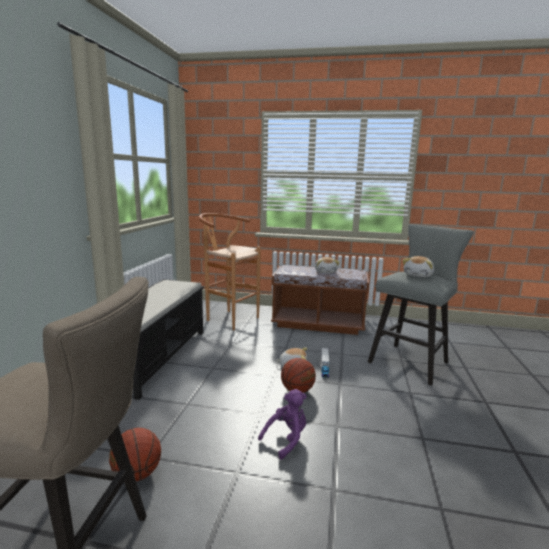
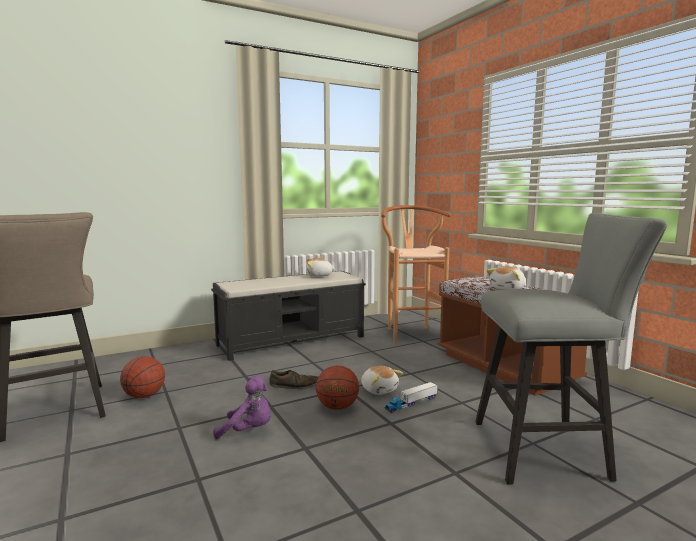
camera: 50 degrees right, 5 degrees down
plush toy [403,256,434,277] -> plush toy moved to [306,258,336,277]
none -> brown shoe [269,370,318,389]

